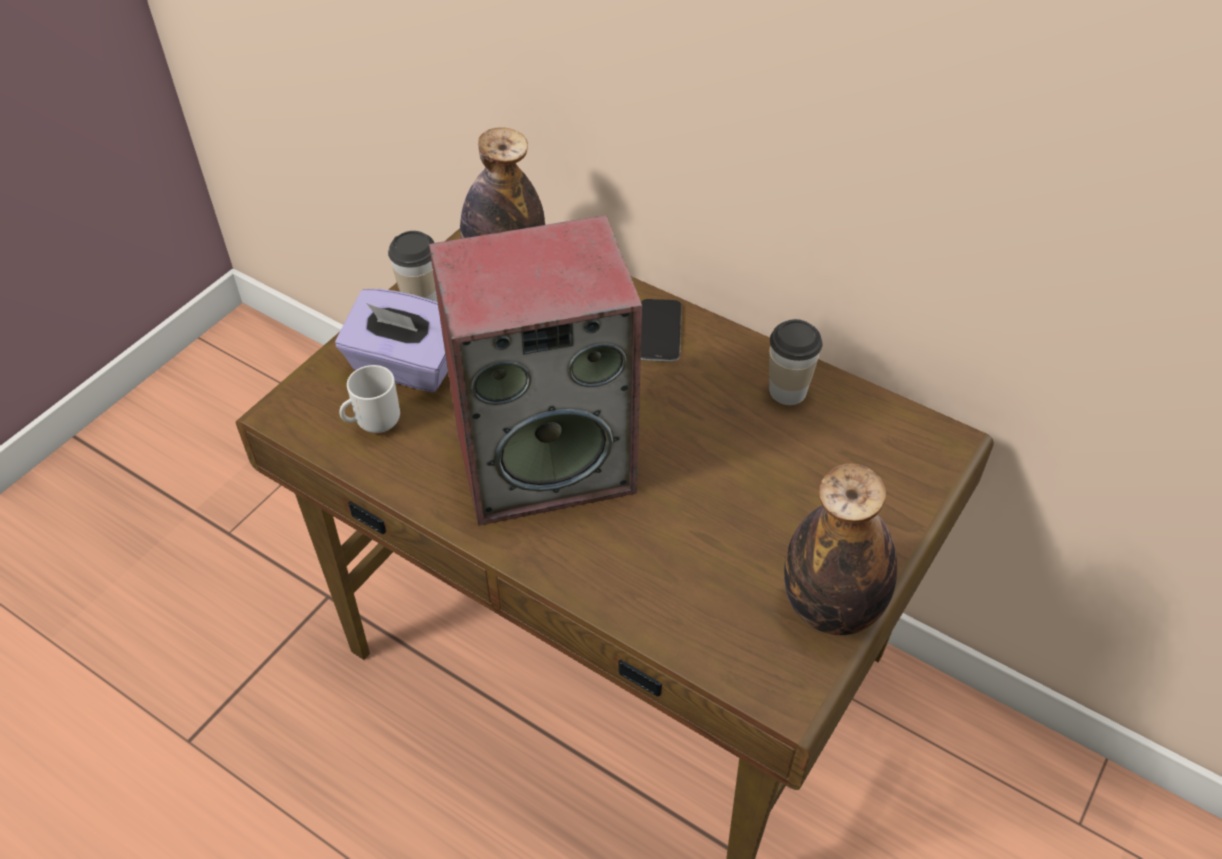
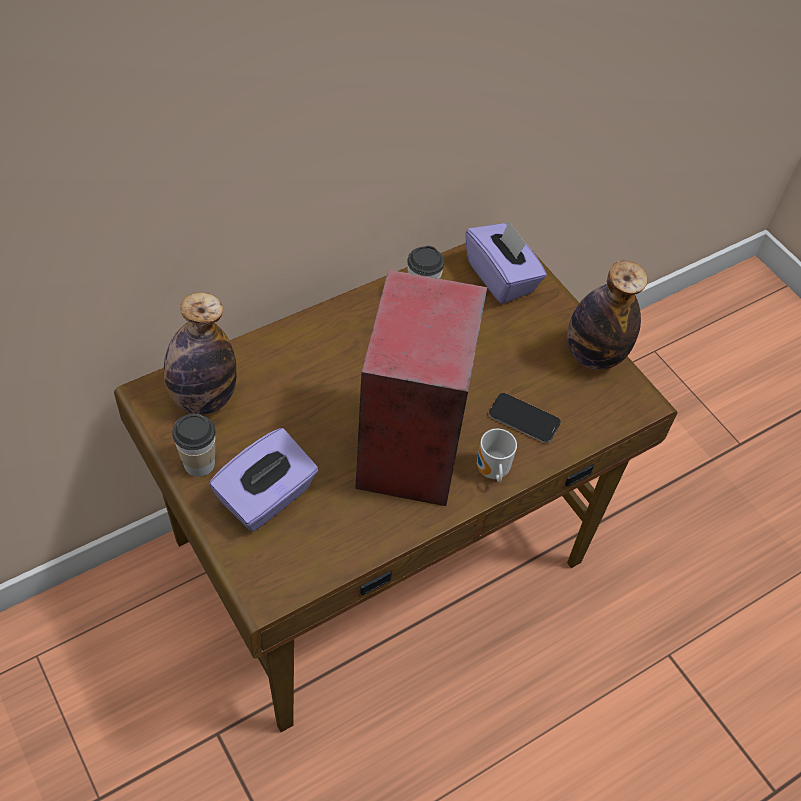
camera: 70 degrees left, 5 degrees up
mug [339,365,400,433] -> mug moved to [477,429,517,482]
phone [641,299,682,362] -> phone moved to [489,393,561,443]
none -> purple tissue box [465,220,547,304]

